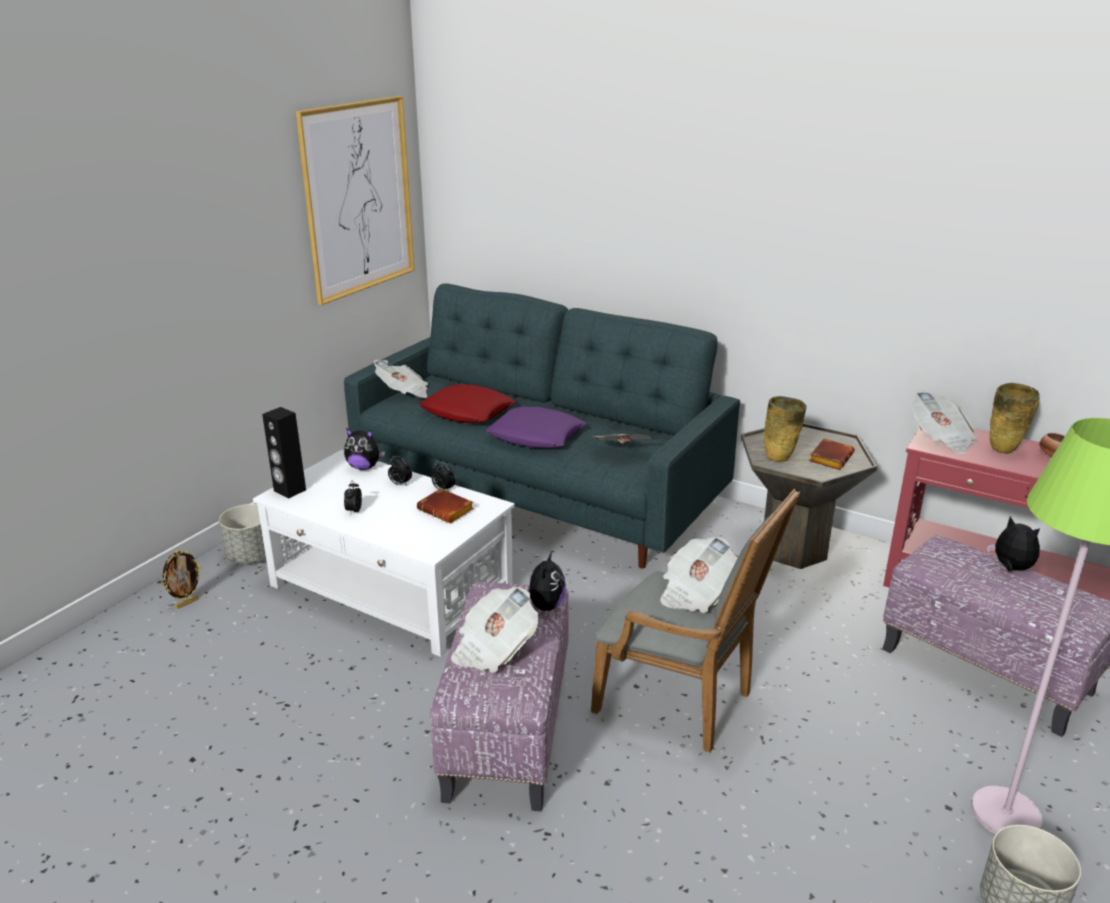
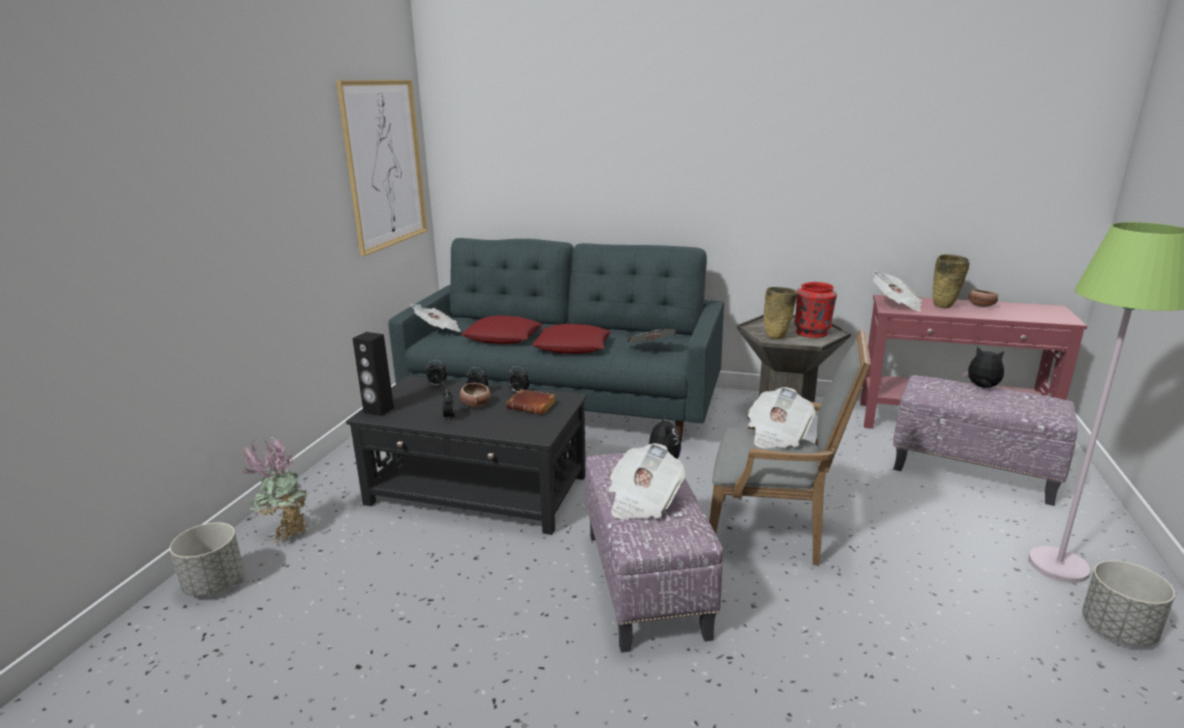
camera: 15 degrees left, 5 degrees down
picture frame [162,550,202,609] -> potted plant [243,437,310,544]
grey planter [219,504,266,563] -> grey planter moved to [170,522,244,596]
white coffee table [253,450,515,657] -> black coffee table [346,376,587,535]
plush toy [344,428,385,470] -> alarm clock [425,360,447,386]
purple pillow [486,407,586,448] -> red pillow [532,324,612,354]
brown book [809,438,854,470] -> red vase [794,282,837,338]
none -> bowl [460,383,491,407]

